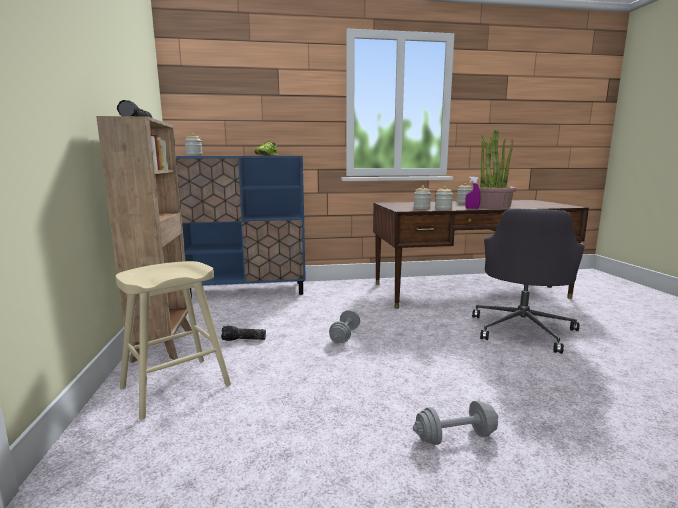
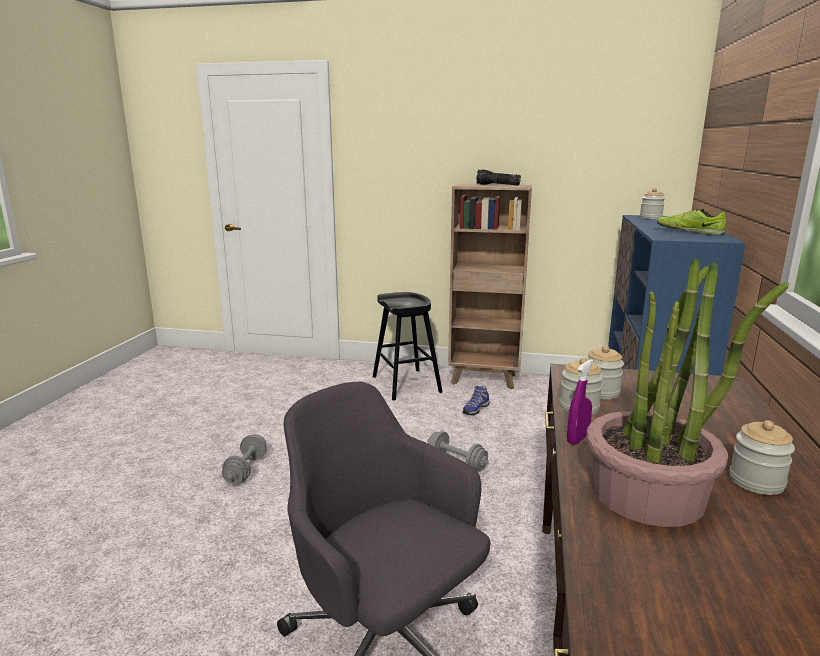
camera: 110 degrees right, 5 degrees up
beige stool [116,261,231,420] -> black stool [373,292,442,401]
flashlight [221,326,266,341] -> shoe [463,386,490,416]

